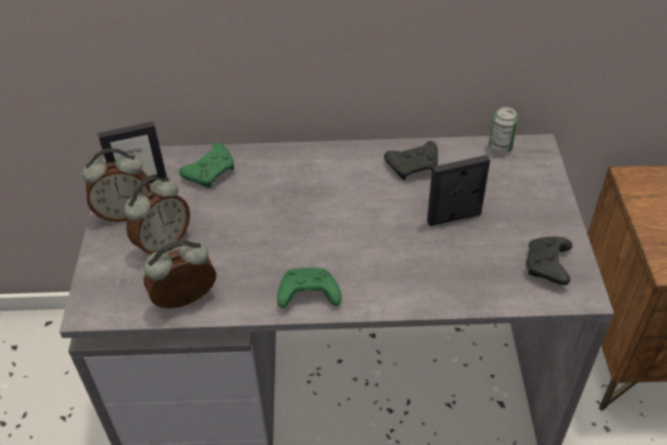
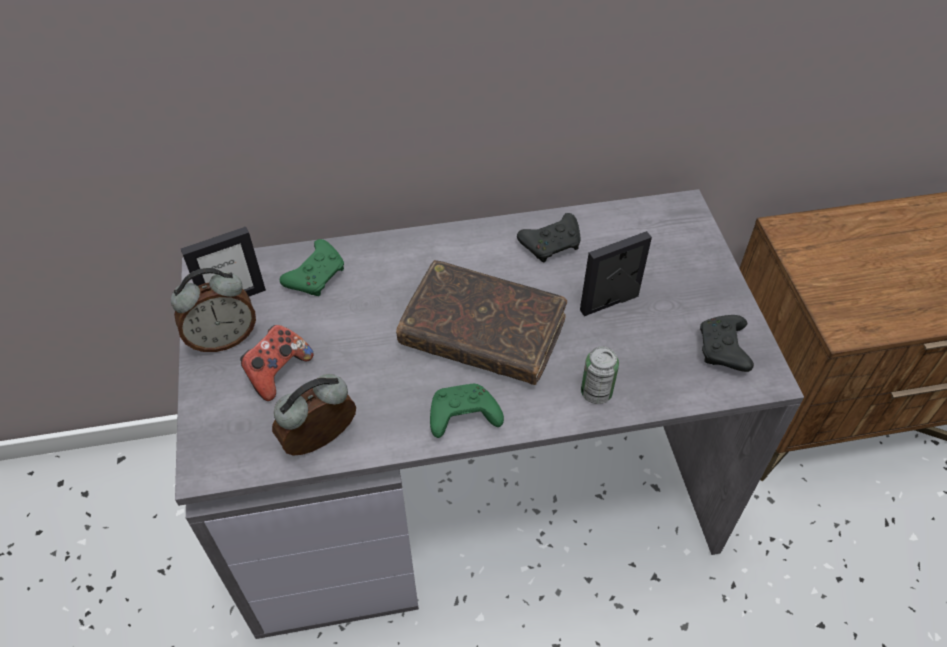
camera: 10 degrees left, 5 degrees up
alarm clock [124,176,190,255] -> game controller [240,325,314,401]
can [489,107,518,154] -> can moved to [581,346,619,404]
none -> brown book [396,260,567,385]

